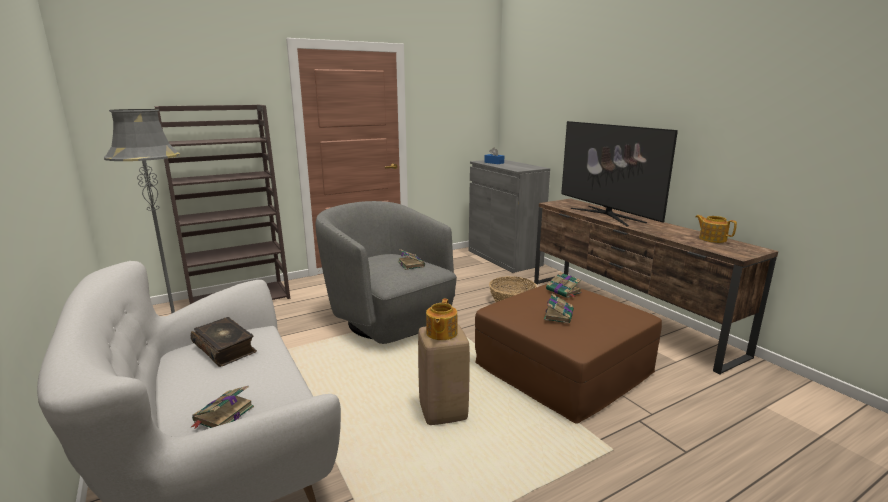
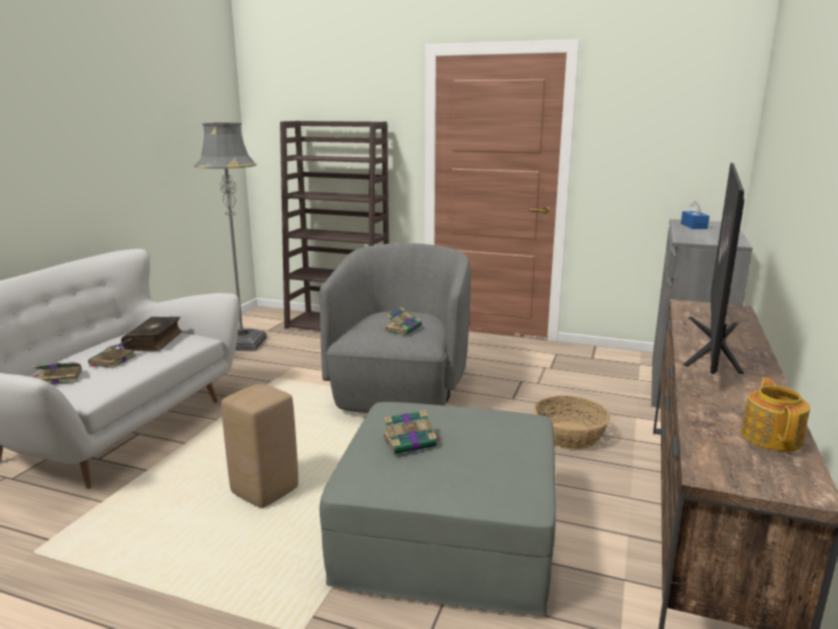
camera: 50 degrees right, 0 degrees up
teapot [426,299,458,340] -> none
brown ottoman [475,284,662,424] -> grey ottoman [320,402,556,616]
book [546,272,581,298] -> book moved to [88,338,136,368]

